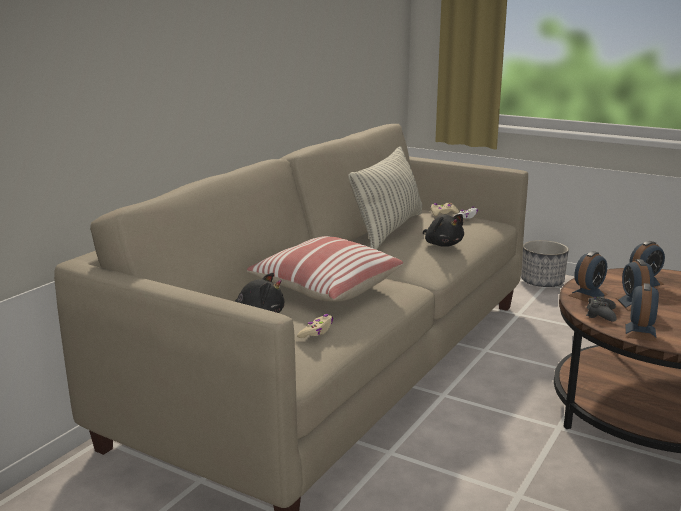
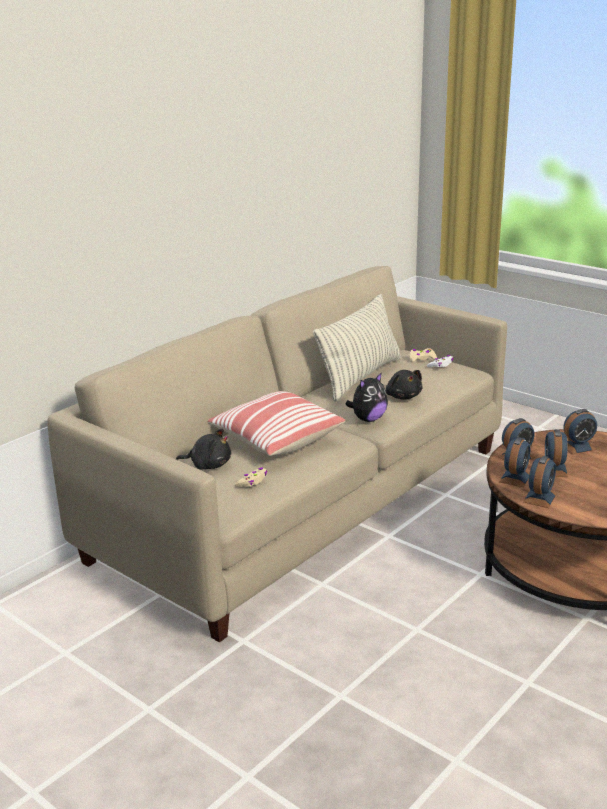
camera: 10 degrees right, 5 degrees up
planter [521,240,569,287] -> none
black game controller [586,296,617,322] -> alarm clock [500,437,530,487]
none -> plush toy [345,372,388,422]

